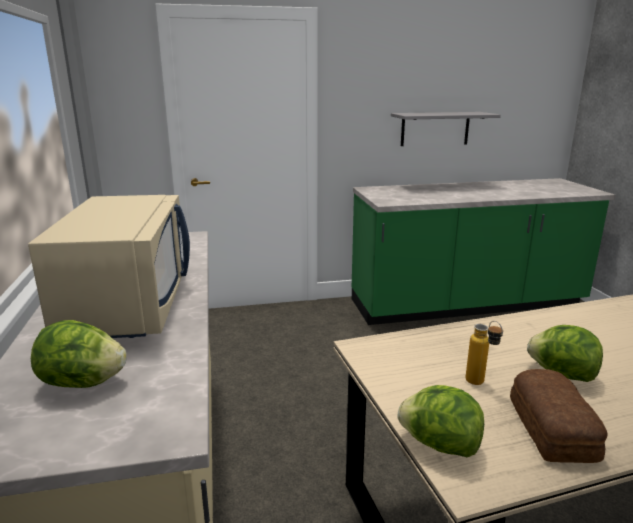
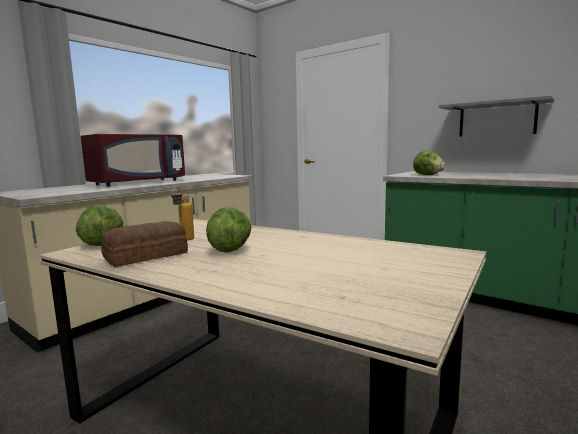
camera: 50 degrees right, 10 degrees down
beige microwave [28,195,190,338] -> red microwave [81,134,185,187]
lettuce [31,320,127,388] -> lettuce moved to [413,150,445,175]

